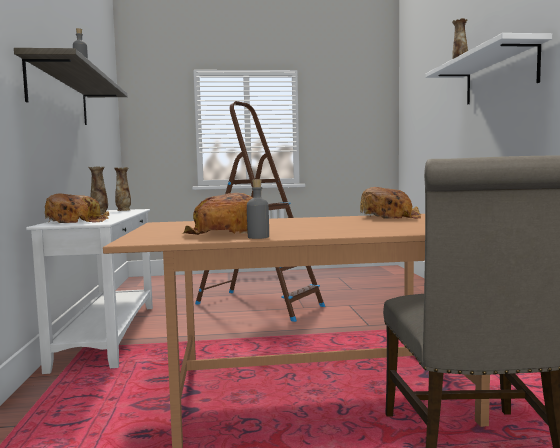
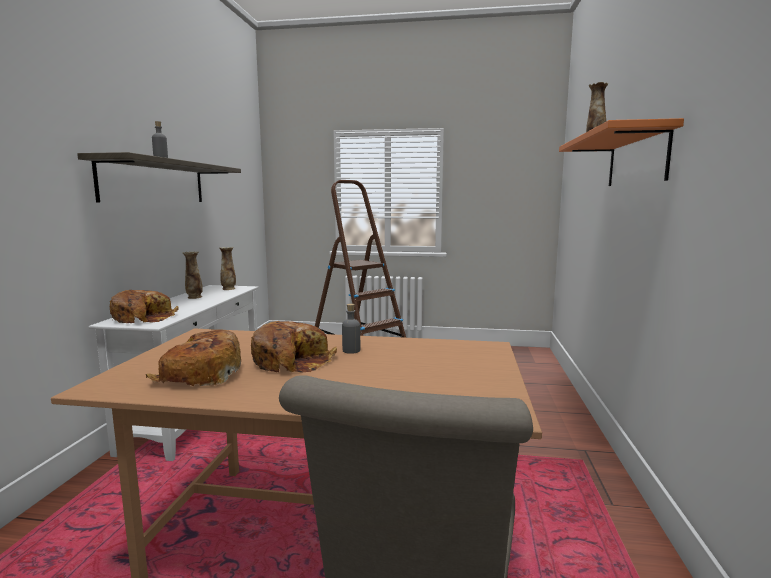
camera: 15 degrees right, 5 degrees up
grey bottle [247,179,269,239] -> grey bottle moved to [342,303,360,354]
bread [360,187,421,219] -> bread moved to [251,321,337,372]
white shelf [426,33,552,105] -> orange shelf [559,118,684,186]

